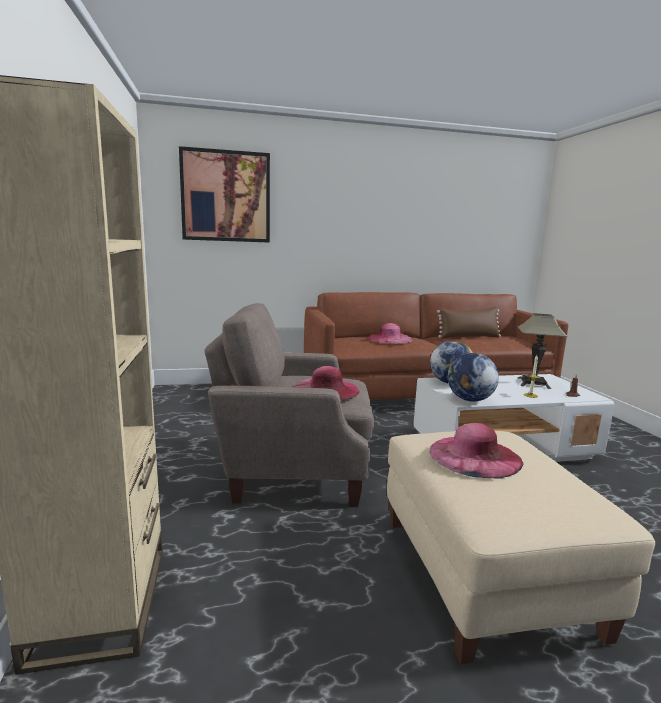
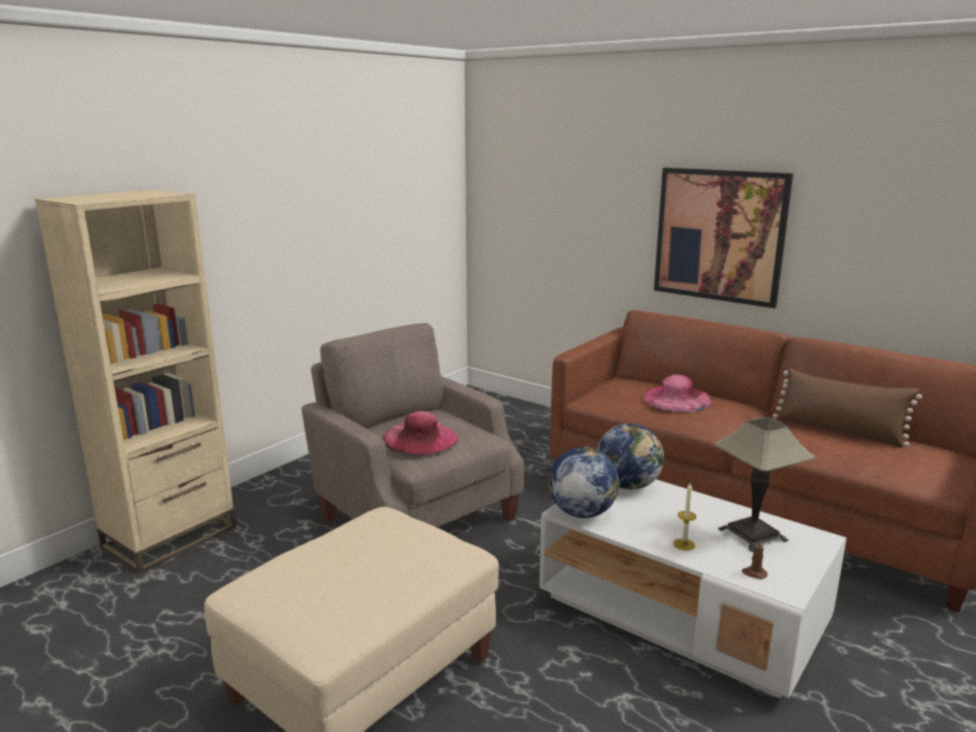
camera: 50 degrees right, 5 degrees up
picture [179,146,270,243] -> picture moved to [654,168,793,308]
pink hat [429,423,523,478] -> none

